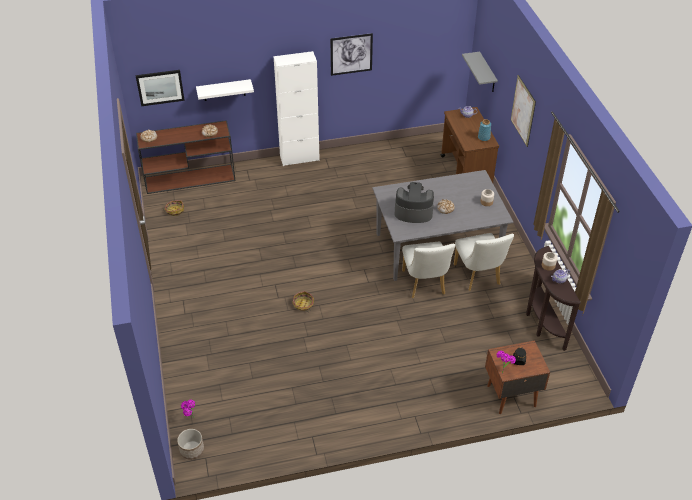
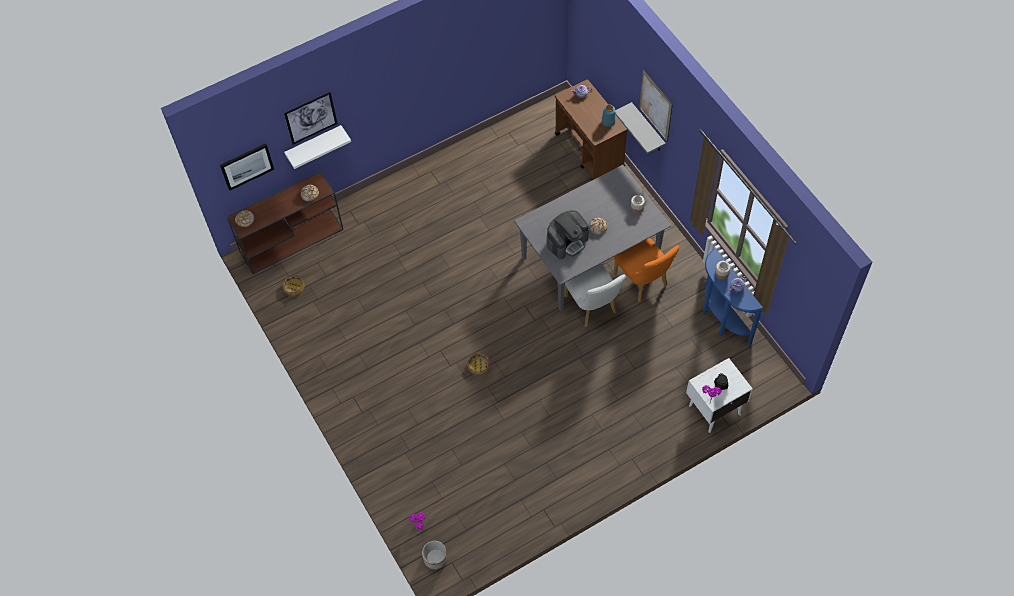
camera: 15 degrees left, 15 degrees up
white cabinet [274,51,320,166] -> none
picture [330,33,373,76] -> picture moved to [284,92,338,145]
coffee machine [395,182,434,223] -> coffee machine turned 150 degrees clockwise [547,210,589,259]
white chair [454,233,514,291] -> orange chair [614,238,679,302]
grey shelf [462,52,498,92] -> grey shelf moved to [614,102,666,154]
brown nightstand [485,340,550,414] -> white nightstand [686,358,753,433]
brown console table [526,246,581,351] -> blue console table [703,248,763,345]

